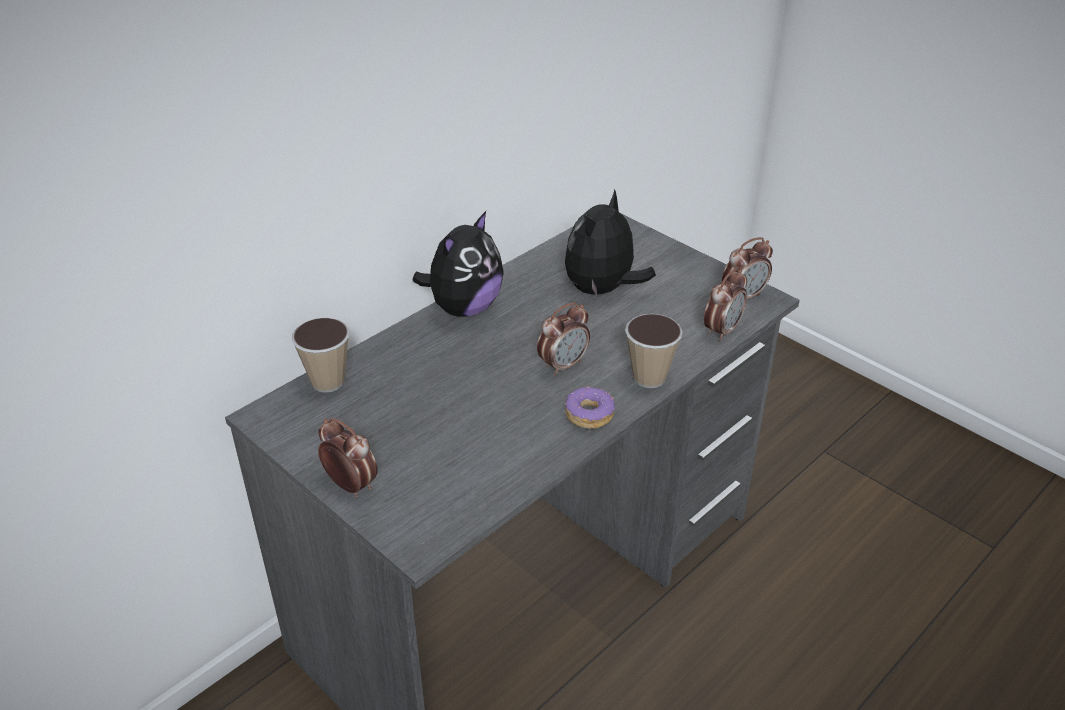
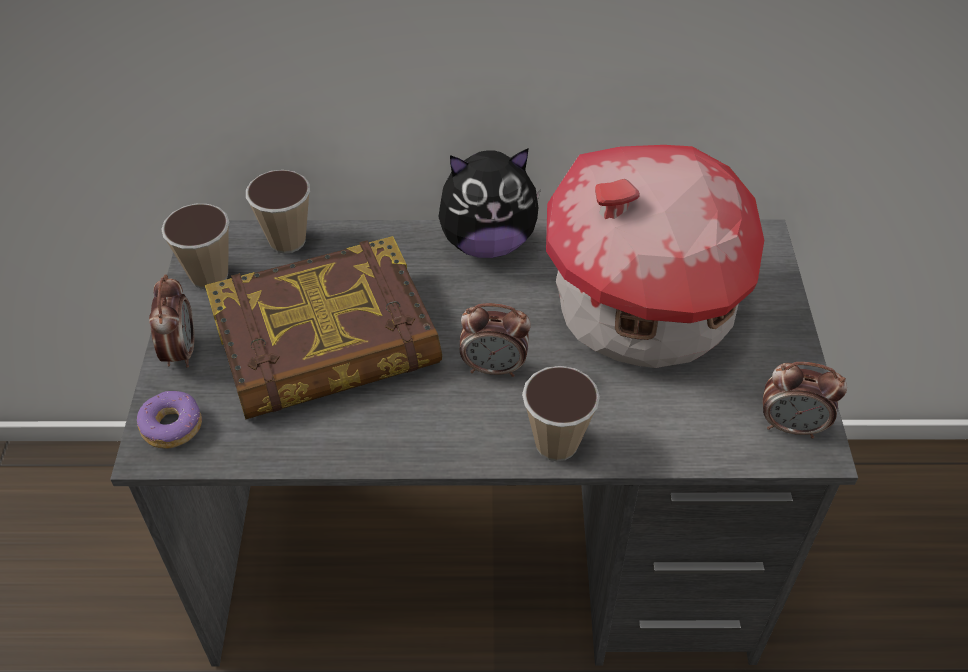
camera: 45 degrees right, 10 degrees up
plush toy [565,189,656,298] -> toy house [546,145,764,368]
donut [565,387,615,429] -> donut moved to [137,391,202,449]
alarm clock [704,268,747,341] -> none
none -> cup [161,204,229,289]
none -> book [205,236,442,419]

